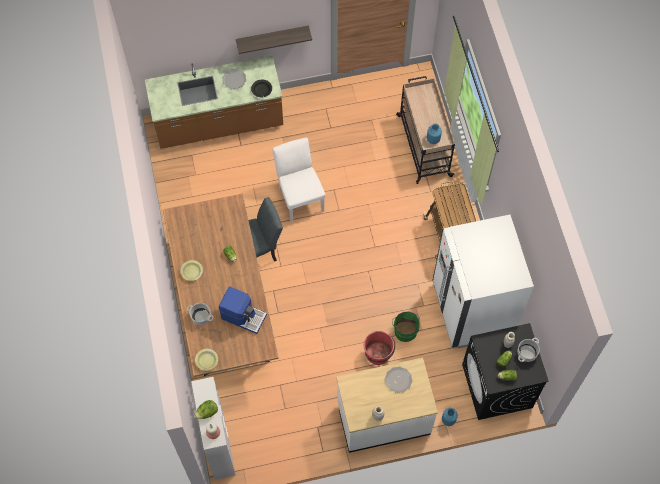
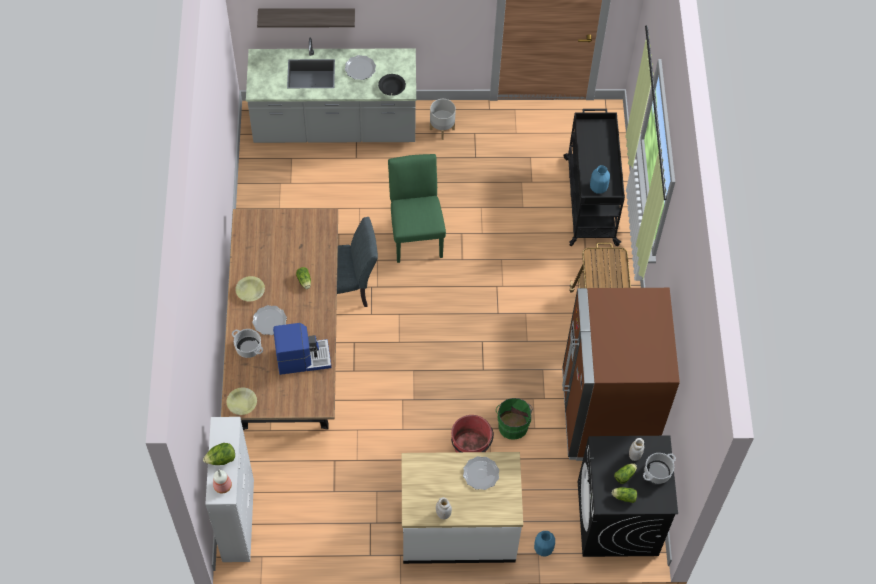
camera: 10 degrees right, 5 degrees down
brown counter [145,56,283,149] -> grey counter [246,37,416,143]
coffee machine [219,286,267,334] -> coffee machine turned 45 degrees counterclockwise [273,323,331,375]
shelf [236,25,312,54] -> shelf moved to [257,8,355,28]
white chair [272,137,325,222] -> green chair [388,154,446,263]
beige cart [396,76,455,184] -> black cart [563,109,625,246]
white fridge [433,215,534,349] -> brown fridge [562,288,680,461]
none -> plate [252,305,287,335]
none -> grey planter [430,99,456,140]

